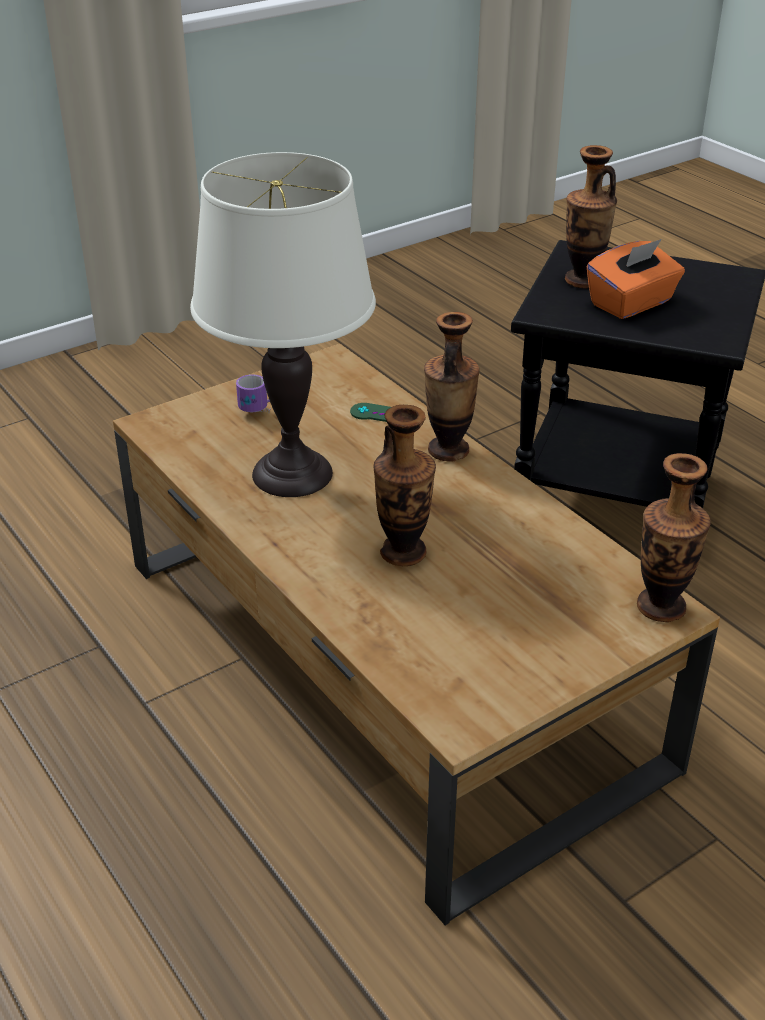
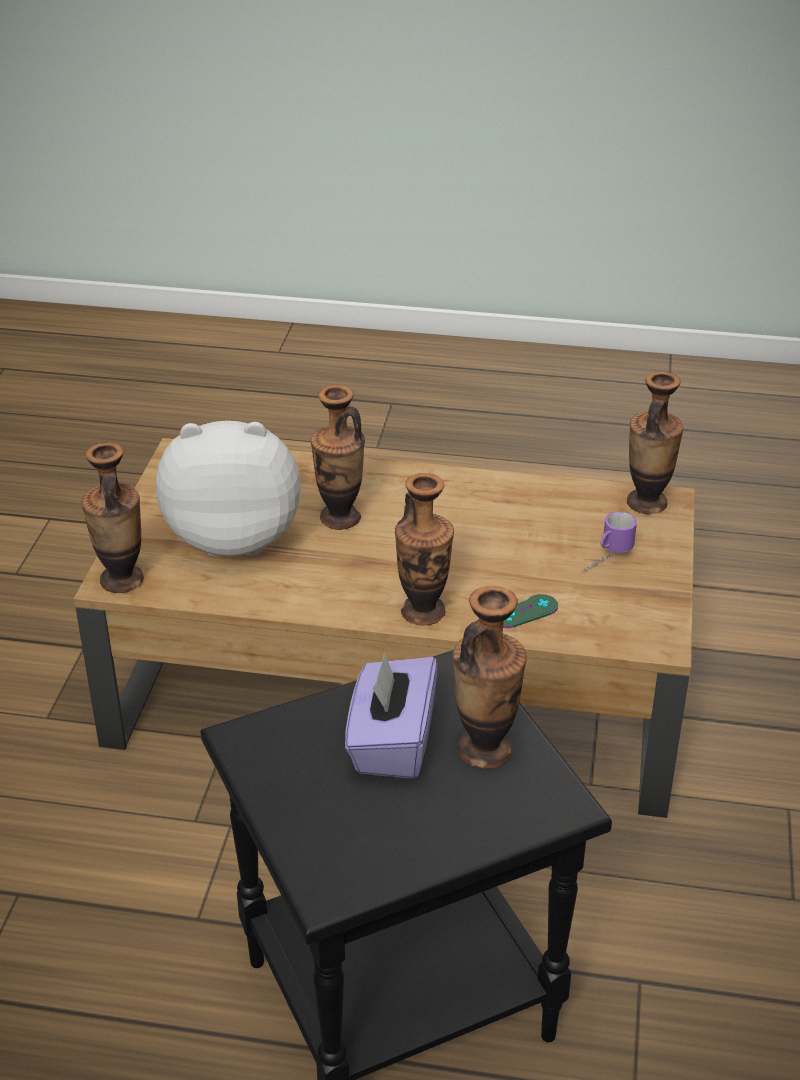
camera: 135 degrees right, 0 degrees up
white table lamp [190,152,376,497] -> none
orange tissue box [587,239,685,319] -> purple tissue box [345,652,437,779]
none -> plush toy [156,421,301,557]
none -> vase [627,372,684,514]

